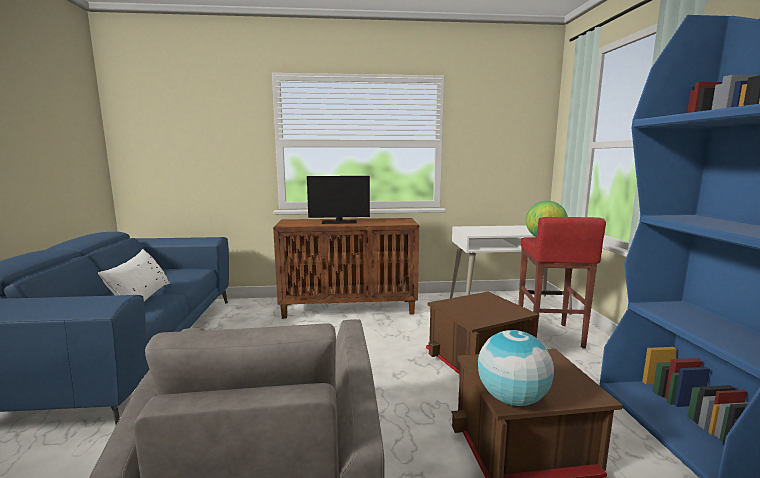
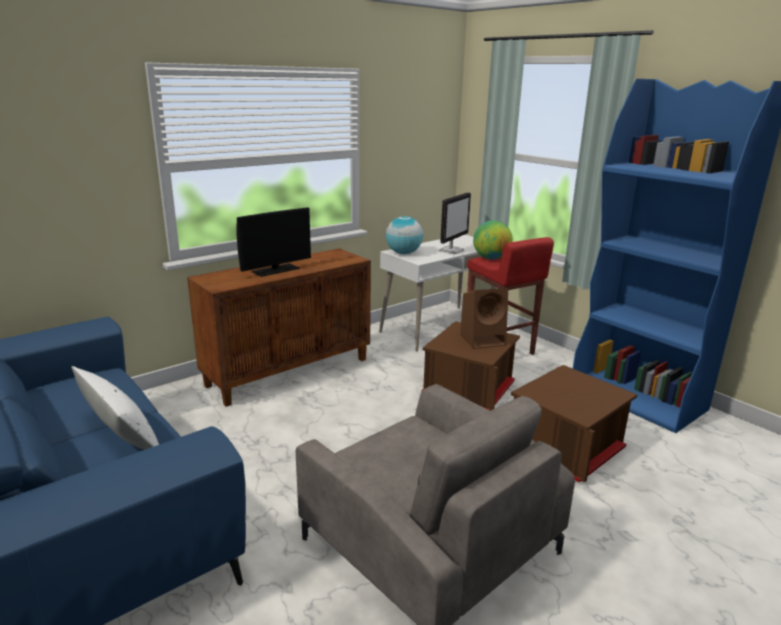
camera: 35 degrees left, 10 degrees up
globe [478,330,554,406] -> globe moved to [386,216,423,254]
none -> monitor [439,192,471,254]
none -> brown speaker [460,288,508,349]

